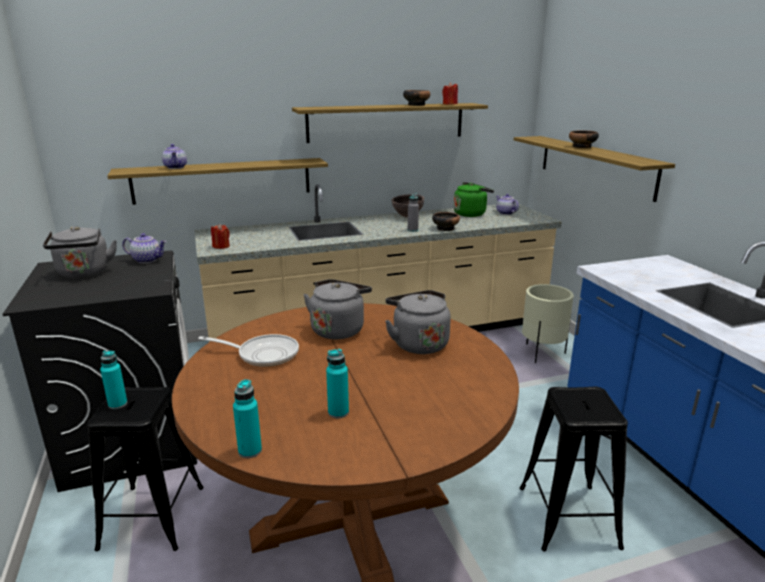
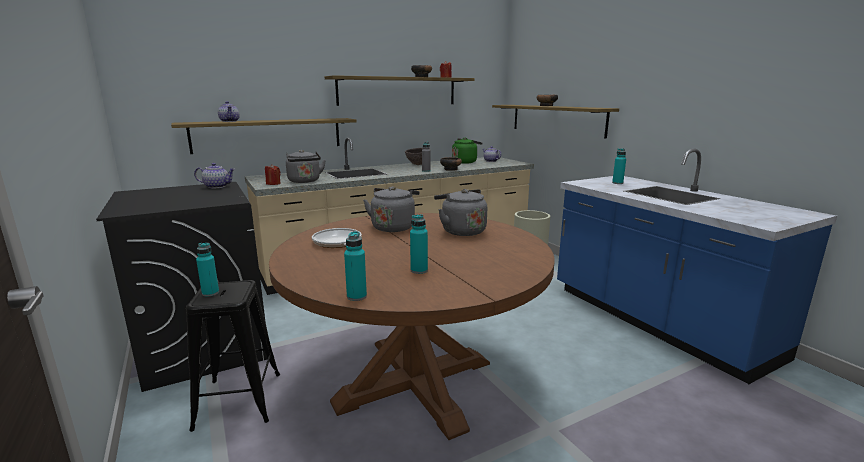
camera: 10 degrees left, 5 degrees down
grey kettle [43,226,117,278] -> grey kettle moved to [286,150,326,183]
frying pan [198,334,299,367] -> frying pan turned 120 degrees counterclockwise [312,228,362,248]
black stool [520,387,628,552] -> none
none -> turquoise bottle [612,148,626,184]

